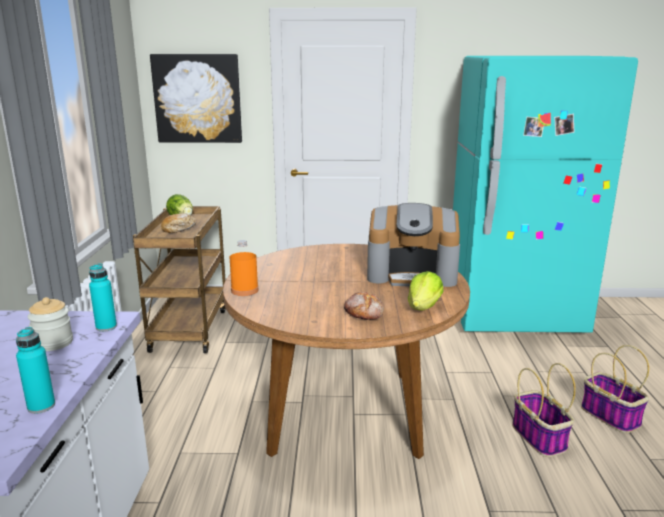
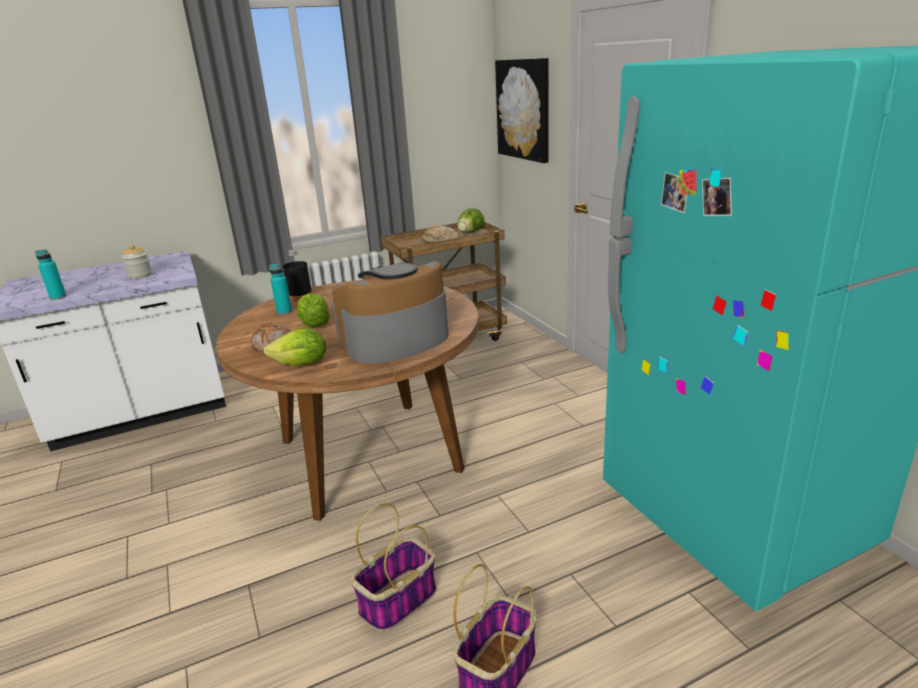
camera: 65 degrees right, 5 degrees up
turquoise bottle [89,264,117,332] -> turquoise bottle moved to [269,264,292,315]
orange bottle [230,240,258,296] -> black bottle [282,250,313,301]
coffee machine [367,203,460,287] -> coffee machine turned 75 degrees clockwise [332,261,448,363]
none -> lettuce [297,293,330,327]

